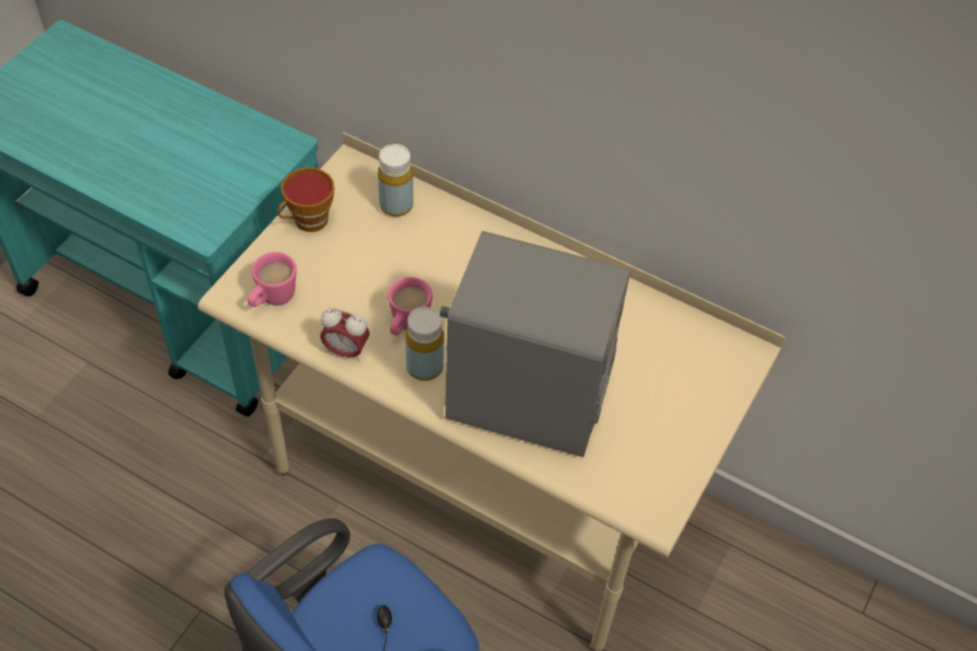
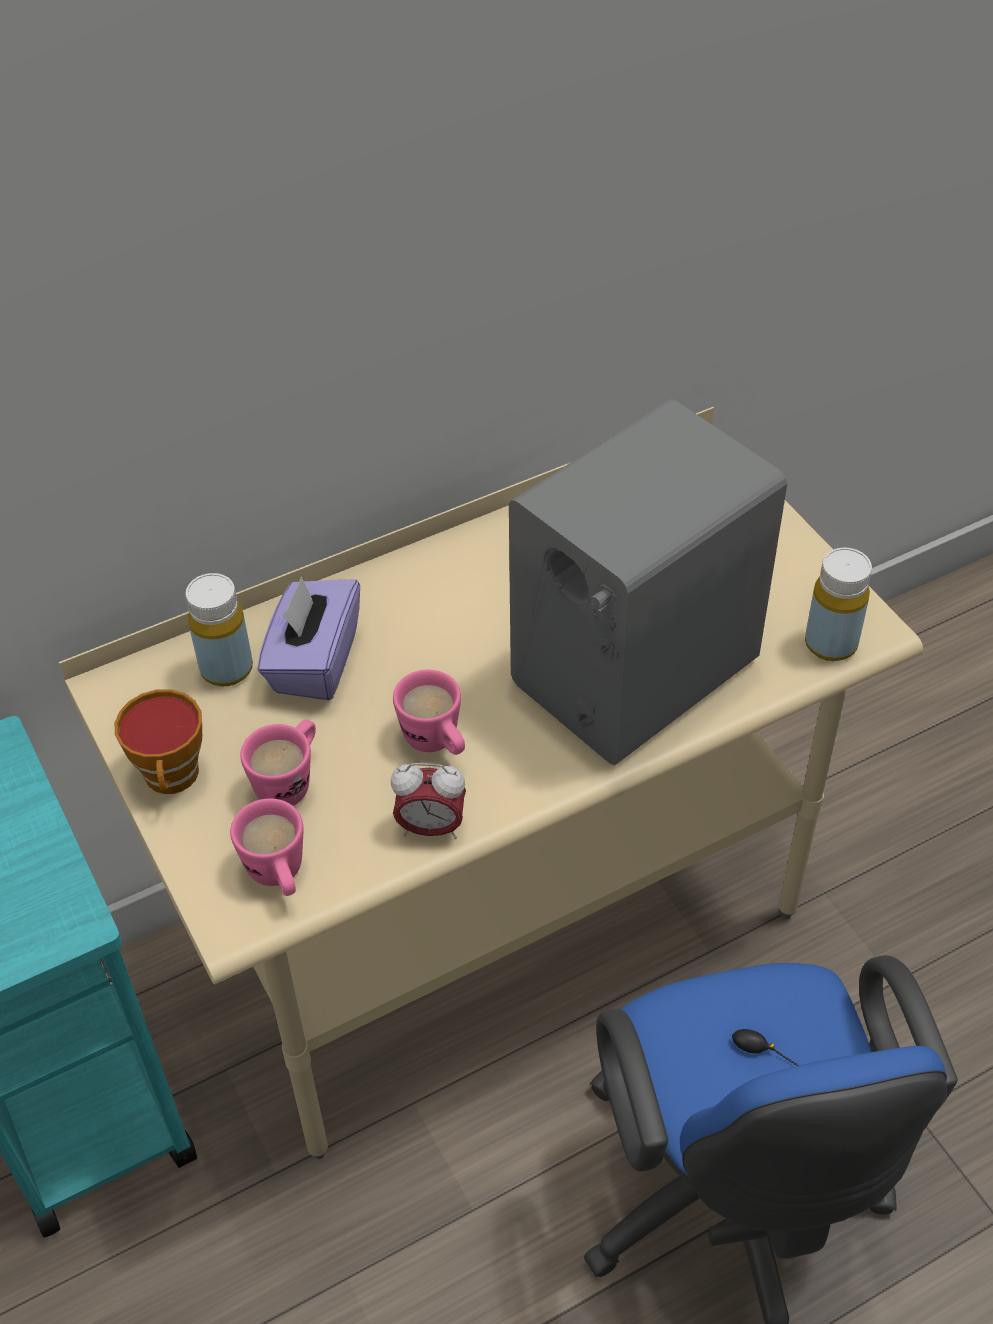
camera: 55 degrees left, 5 degrees down
alarm clock [320,308,370,361] -> alarm clock turned 45 degrees clockwise [391,763,466,839]
yellow bottle [405,307,444,381] -> yellow bottle moved to [805,548,872,661]
none -> pink mug [240,720,316,806]
none -> purple tissue box [257,577,360,700]

